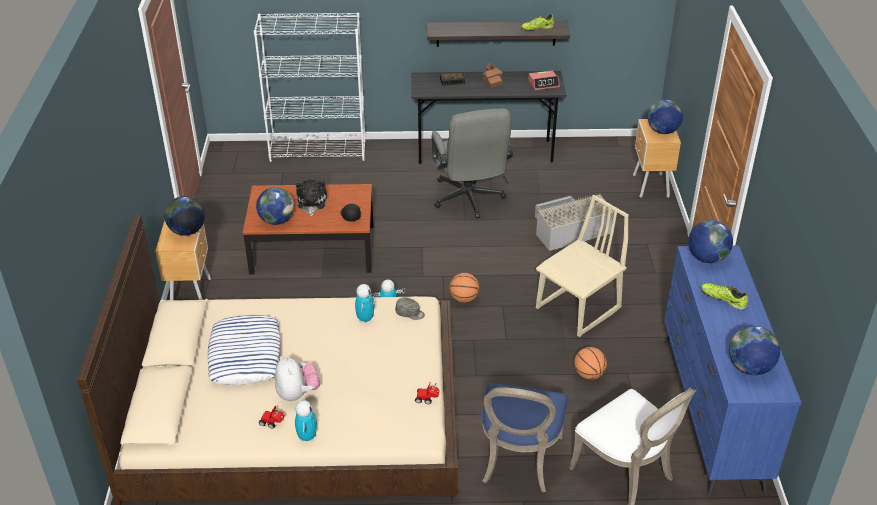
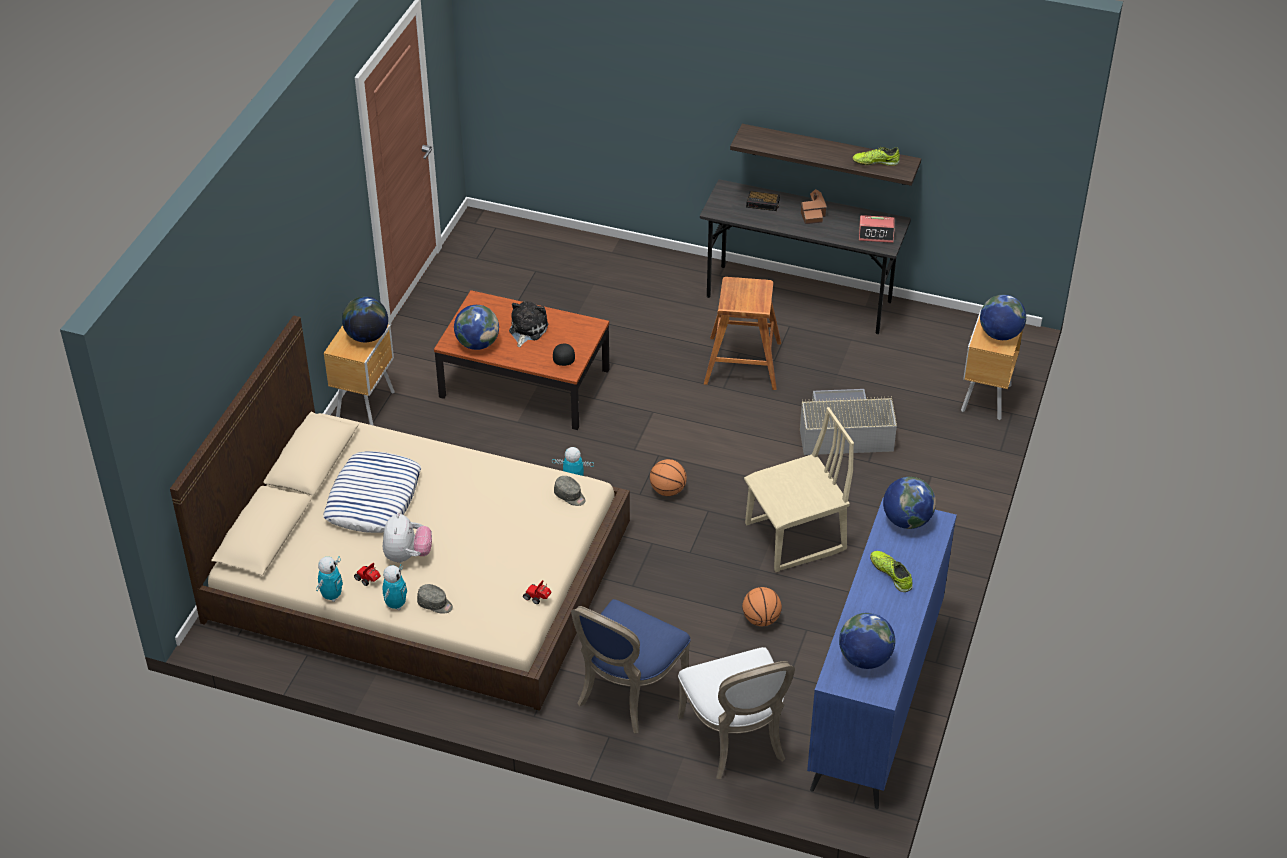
camera: 20 degrees right, 5 degrees up
white bookcase [254,13,366,162] -> none
toy robot [355,284,375,323] -> toy robot moved to [316,556,343,602]
grey office chair [432,108,513,218] -> brown stool [704,277,781,390]
none -> grey cap [417,584,453,614]

